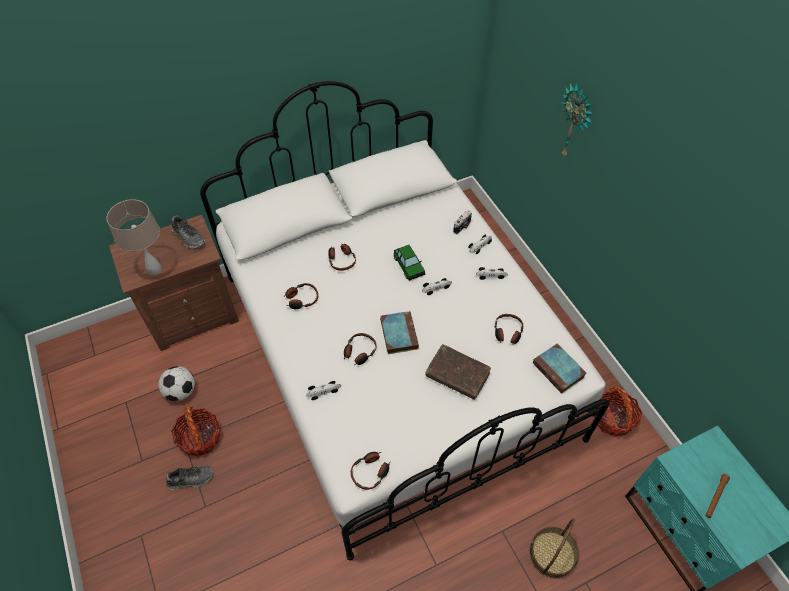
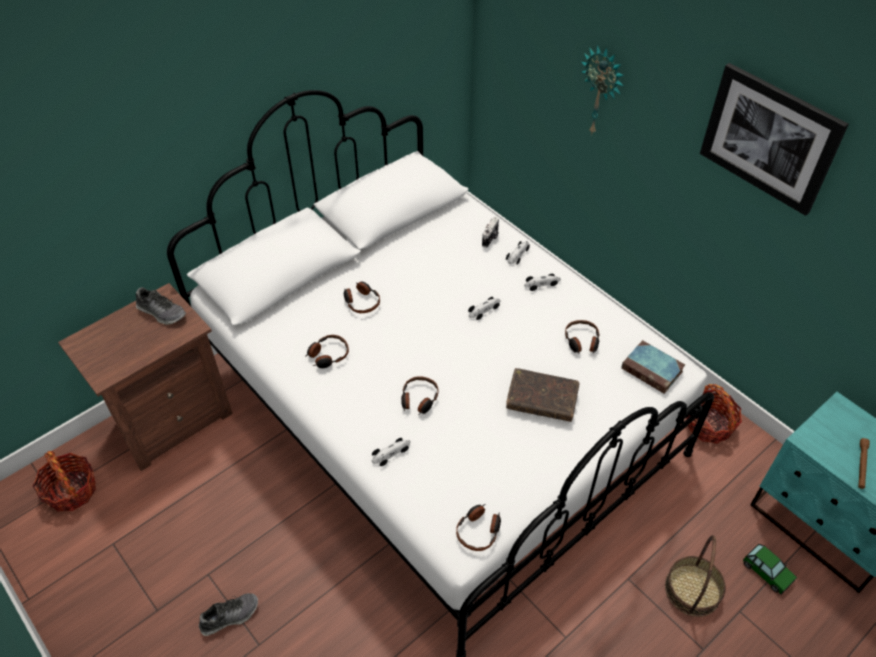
camera: 15 degrees left, 5 degrees down
beige table lamp [107,199,162,276] -> none
football [158,366,195,401] -> none
basket [171,406,220,457] -> basket moved to [33,451,96,512]
book [380,311,419,354] -> none
toy car [394,245,425,281] -> toy car moved to [743,544,797,595]
none -> picture [700,63,849,216]

